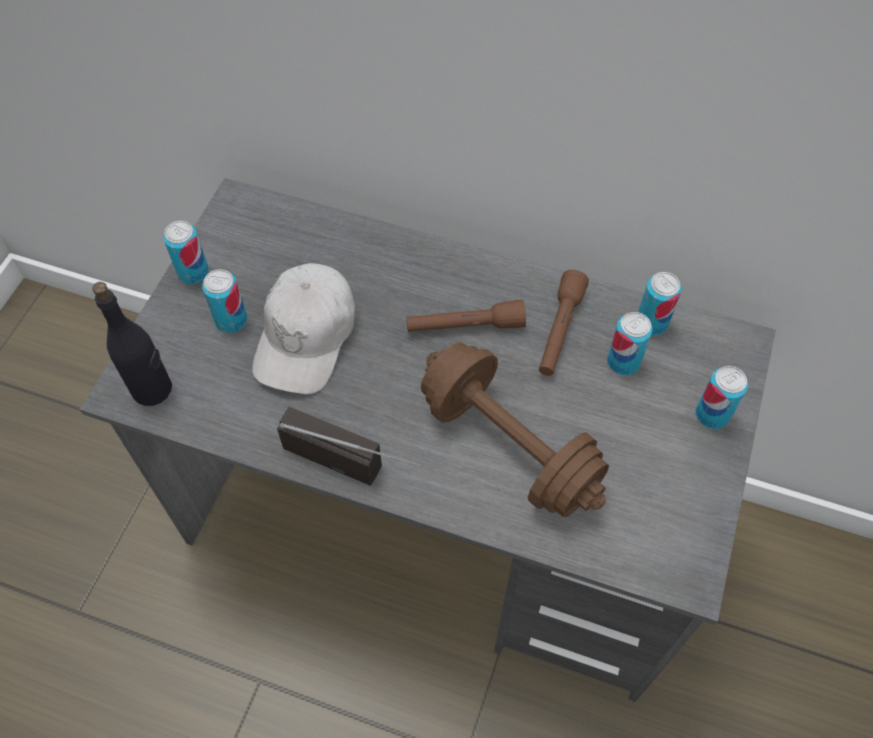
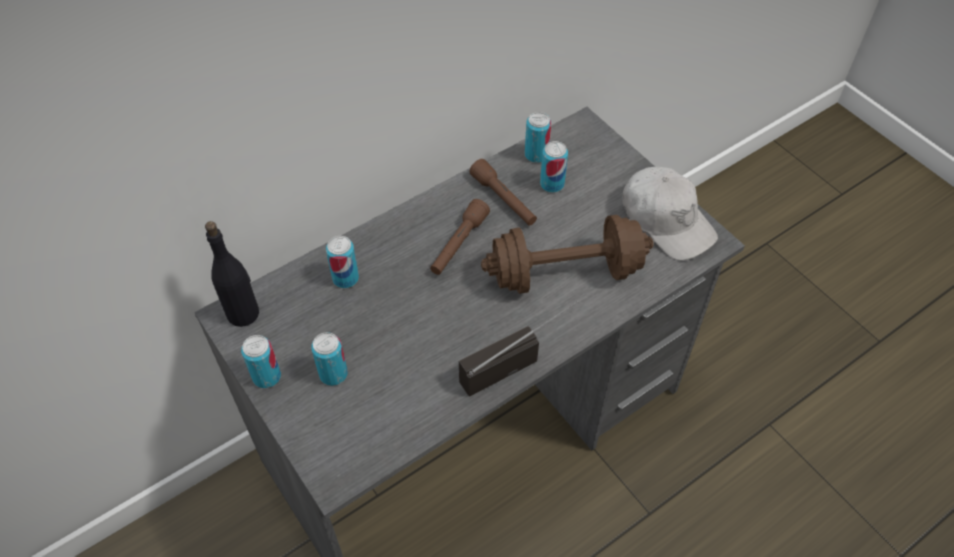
camera: 55 degrees left, 5 degrees down
black bottle [92,282,172,406] -> black bottle moved to [205,221,259,327]
white cap [252,263,355,394] -> white cap moved to [623,167,718,261]
can [696,366,748,429] -> can moved to [326,236,359,288]

